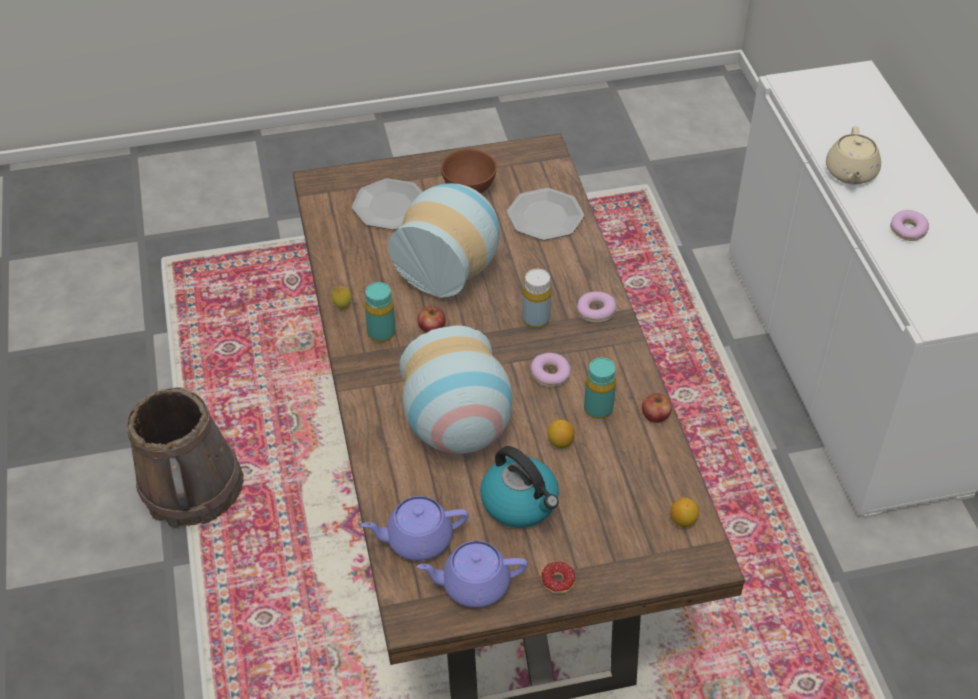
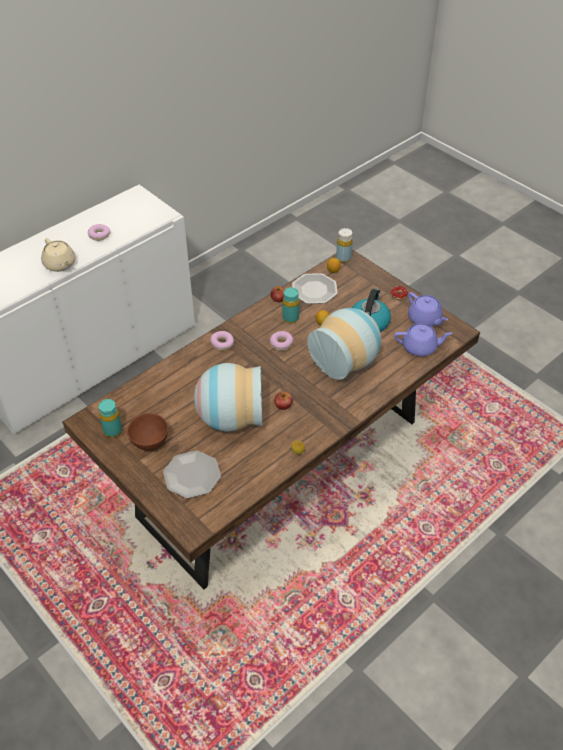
camera: 120 degrees left, 0 degrees up
brown bucket [127,387,244,528] -> none
purple teapot [361,496,468,561] -> purple teapot turned 45 degrees counterclockwise [394,323,453,356]
turquoise bottle [365,282,395,342] -> turquoise bottle moved to [99,399,122,437]
plate [507,188,584,240] -> plate moved to [292,273,338,304]
yellow bottle [522,269,551,328] -> yellow bottle moved to [336,228,353,263]
beige teapot [826,126,881,184] -> beige teapot turned 75 degrees clockwise [41,238,76,272]

